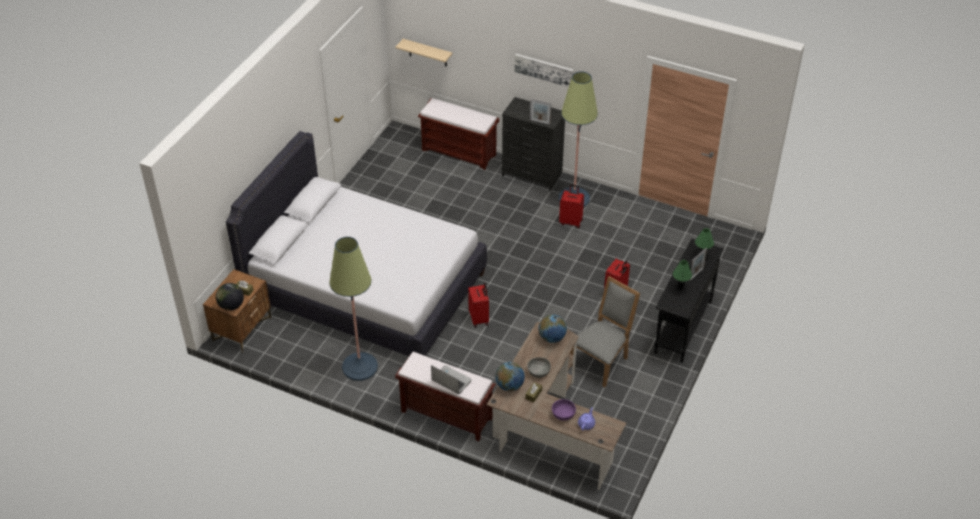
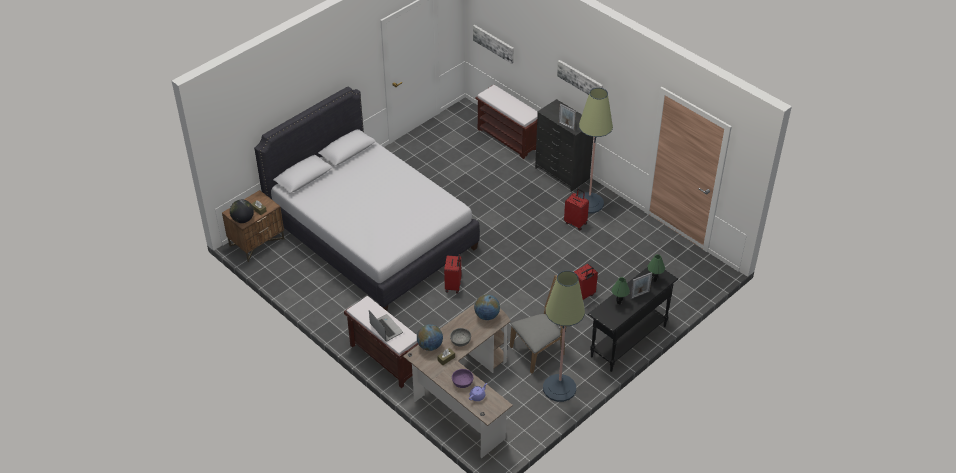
camera: 20 degrees right, 0 degrees up
floor lamp [329,237,378,381] -> floor lamp moved to [543,271,585,402]
beige shelf [395,39,453,66] -> picture [473,25,514,64]

